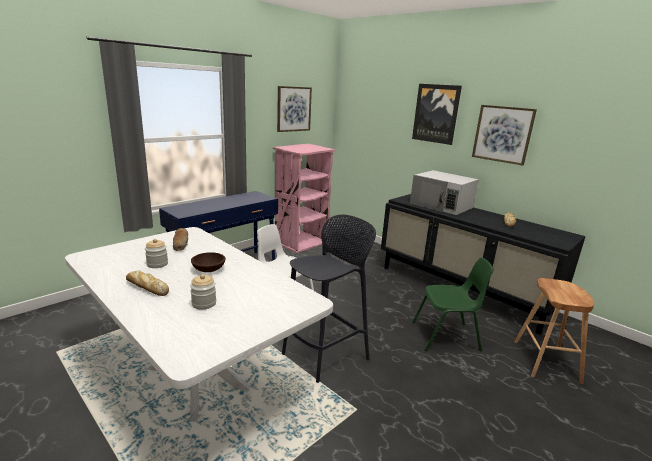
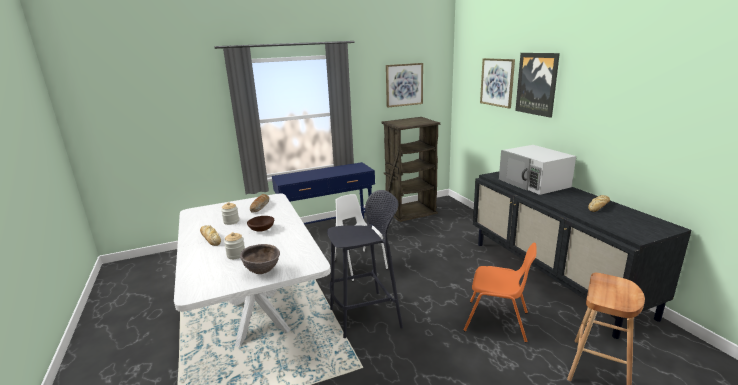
camera: 25 degrees right, 0 degrees up
pink bookcase [273,144,335,253] -> brown bookcase [382,117,440,222]
green chair [413,257,494,351] -> orange chair [464,242,537,342]
picture [472,105,537,165] -> picture moved to [480,58,515,108]
none -> brown bowl [240,244,280,274]

